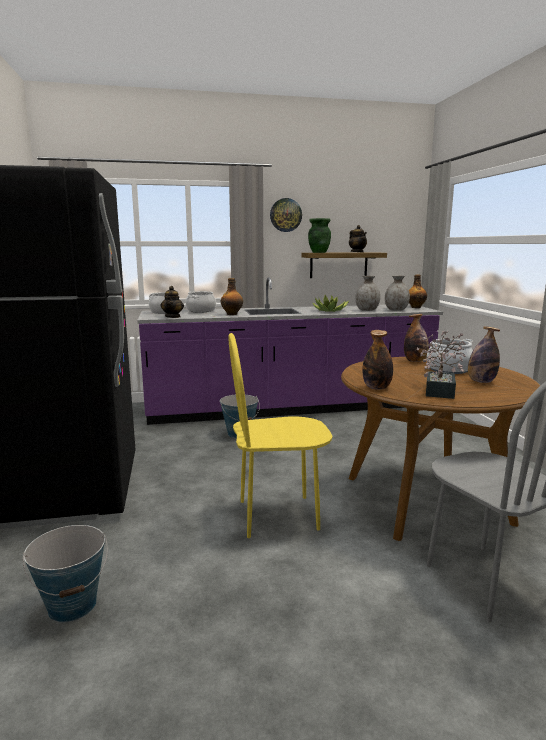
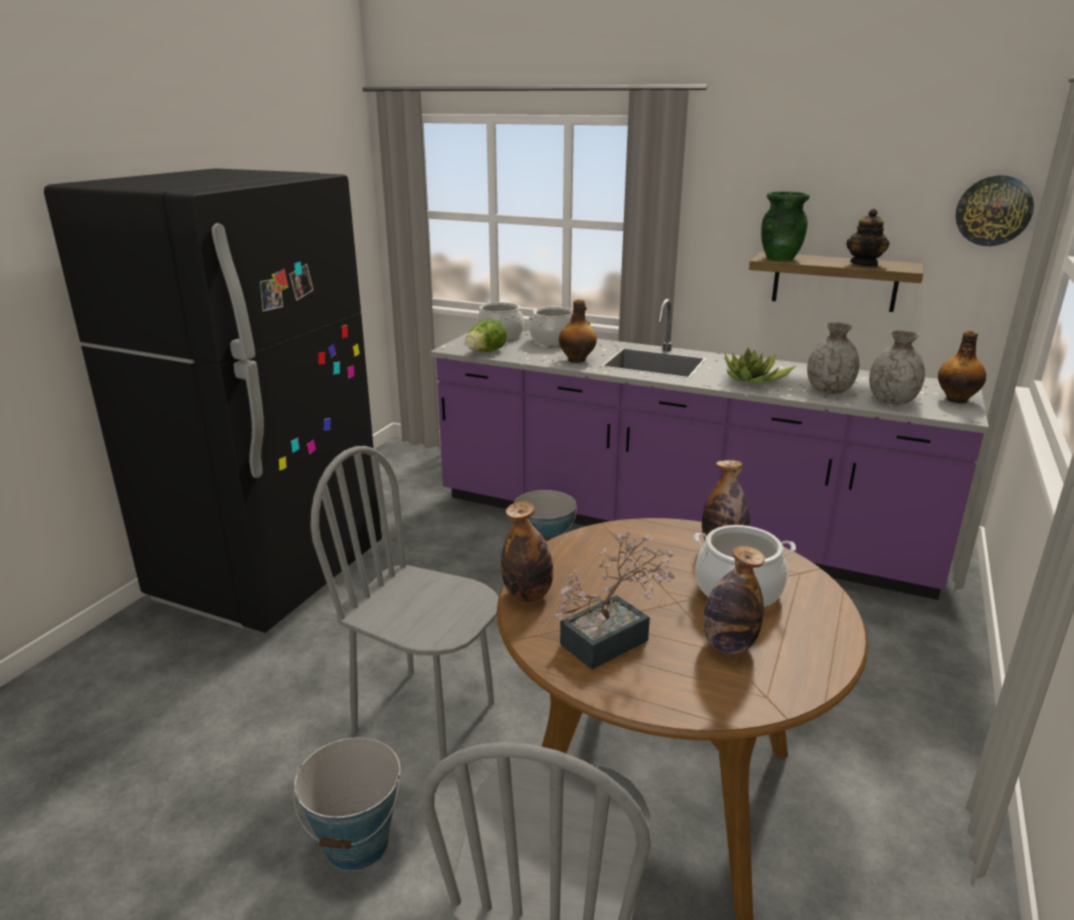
camera: 35 degrees right, 10 degrees up
bucket [23,525,108,622] -> bucket moved to [293,737,400,871]
teapot [160,286,184,318] -> lettuce [466,319,507,352]
yellow chair [228,333,333,538] -> grey chair [311,446,499,760]
wall clock [270,198,302,232] -> wall clock moved to [955,175,1034,246]

